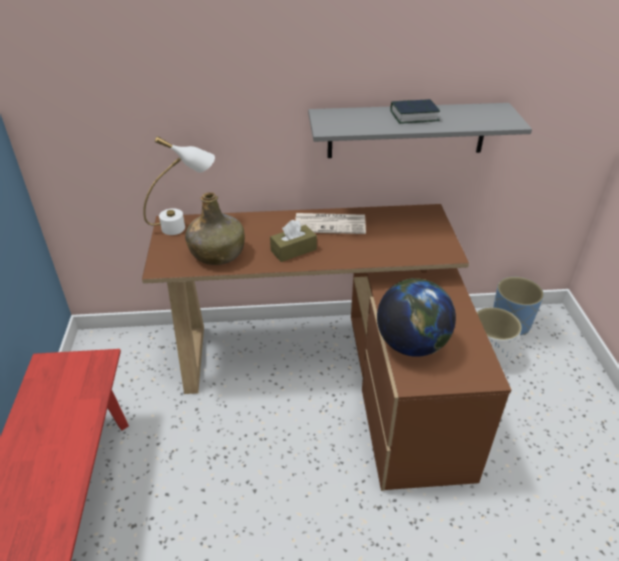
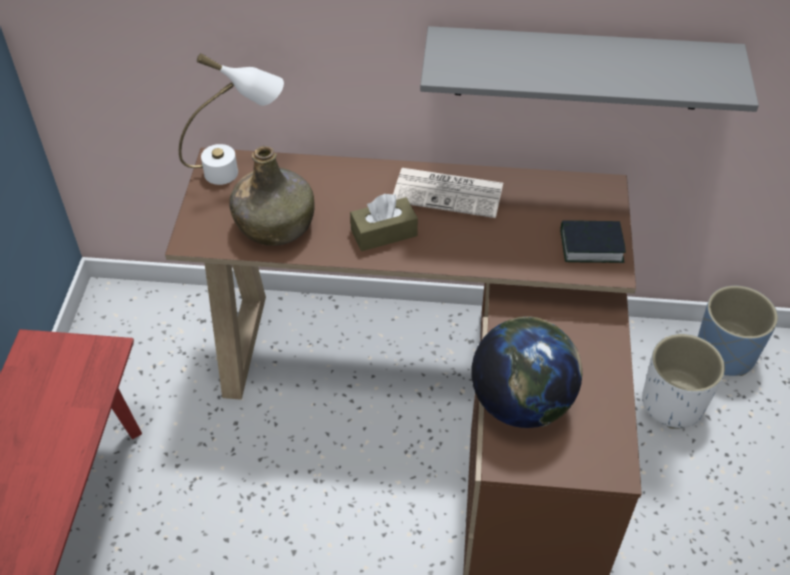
camera: 10 degrees right, 10 degrees up
book [391,99,440,124] -> book moved to [560,221,626,263]

